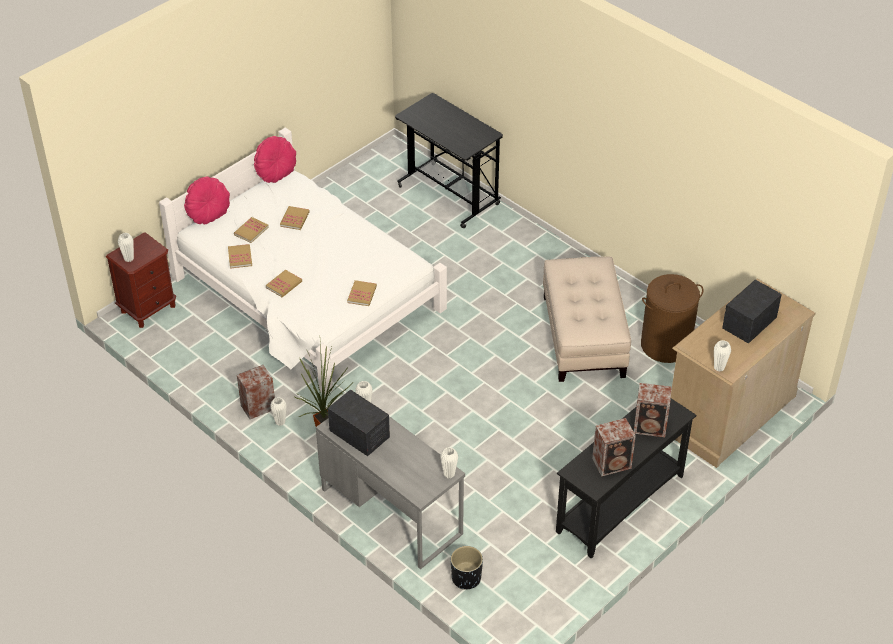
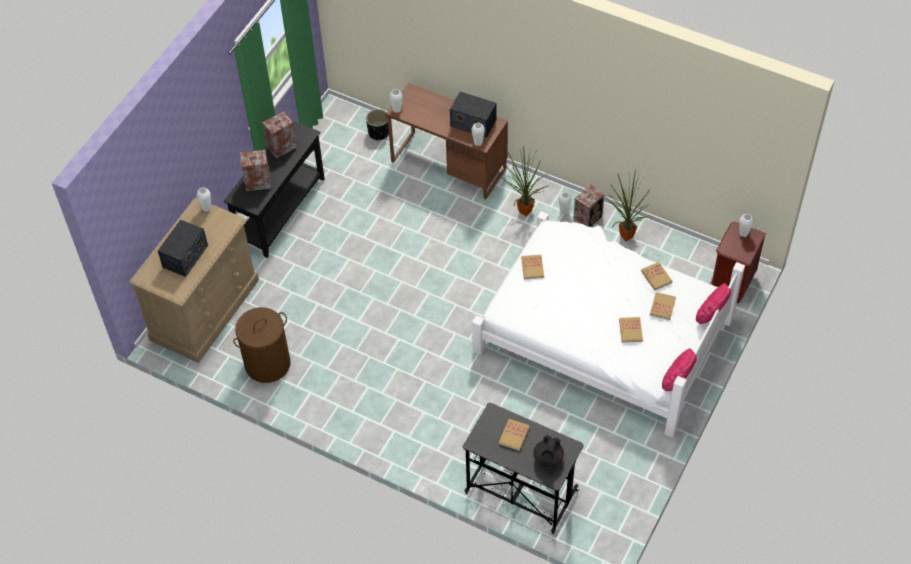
camera: 165 degrees right, 10 degrees up
book [266,270,302,297] -> book moved to [499,419,530,451]
grey desk [316,403,465,569] -> brown desk [386,83,508,200]
beige ottoman [543,256,631,382] -> none
none -> black teapot [533,435,564,467]
none -> potted plant [604,170,653,241]

